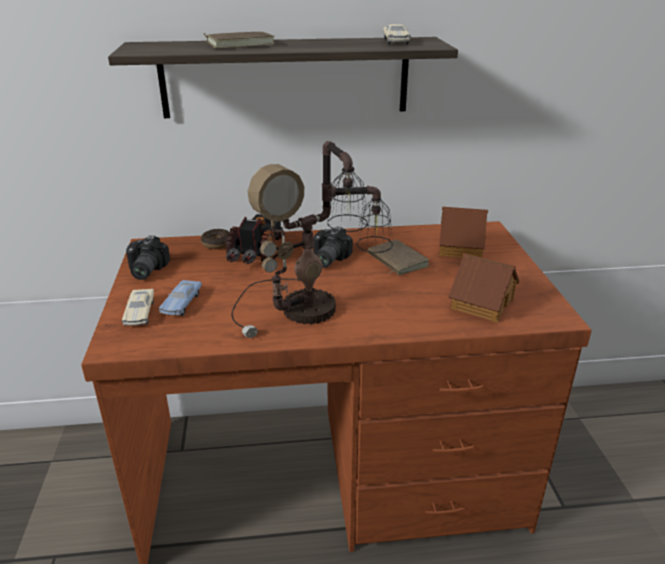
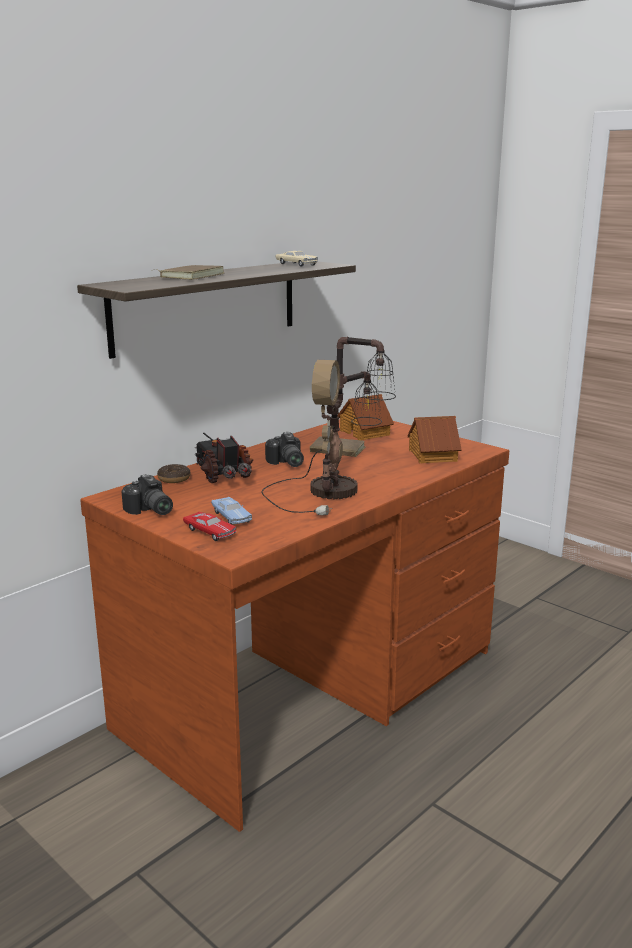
camera: 40 degrees left, 10 degrees down
beige toy car [122,289,154,326] -> red toy car [183,512,236,541]

